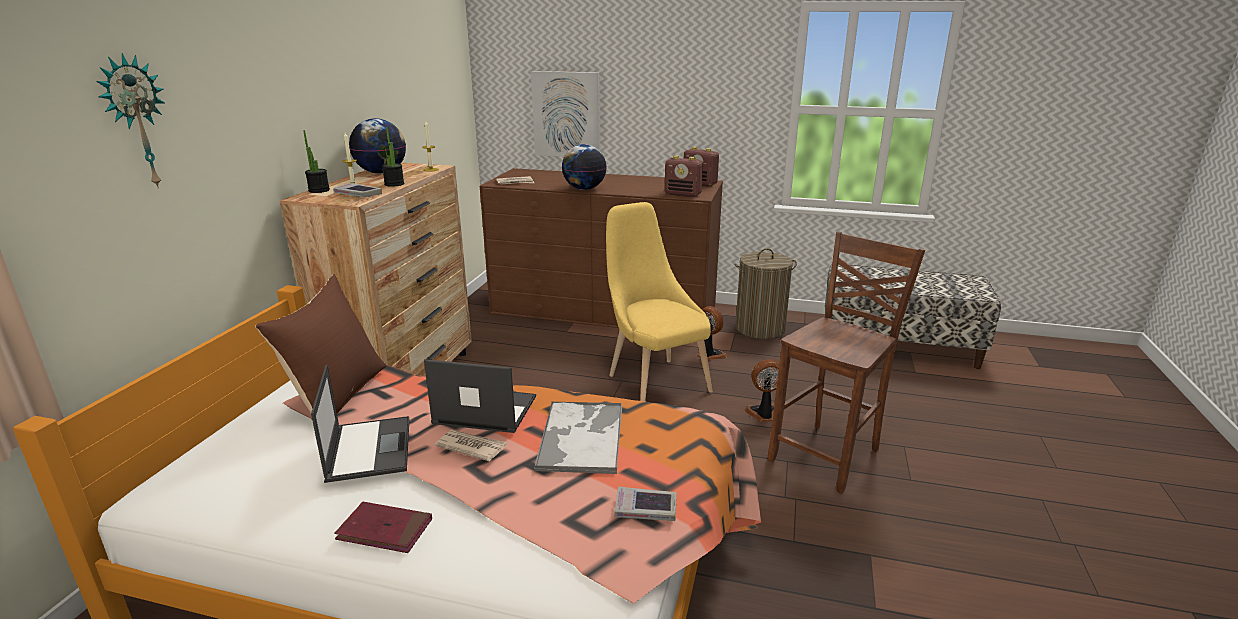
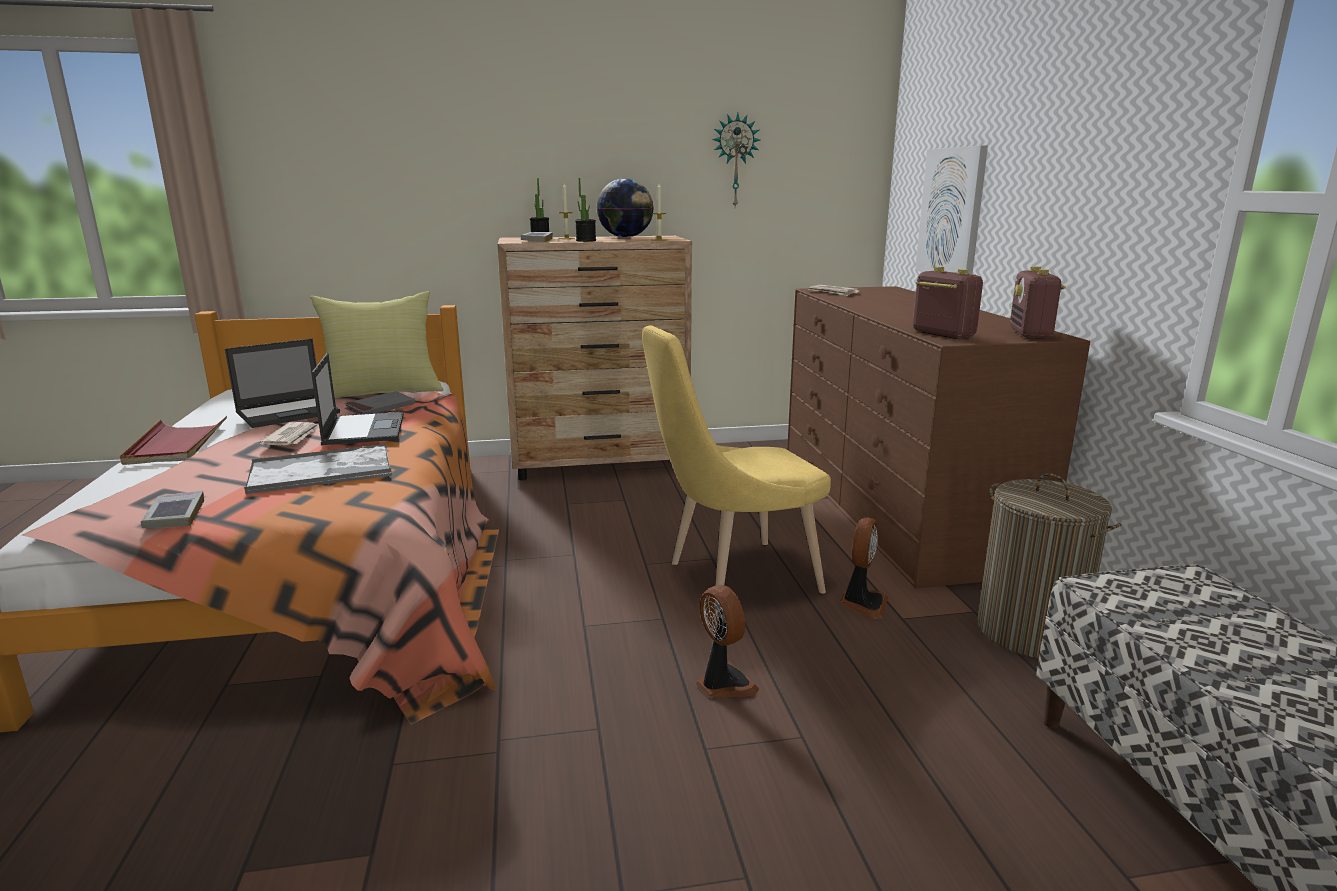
camera: 65 degrees right, 5 degrees down
wall clock [96,53,165,188] -> wall clock moved to [712,113,760,207]
brown pillow [255,274,386,413] -> yellow pillow [310,291,444,398]
red book [334,502,432,553] -> red tray [120,416,227,465]
globe [562,144,607,190] -> none
yellow chair [606,202,713,401] -> yellow chair turned 150 degrees counterclockwise [642,326,831,613]
radio [664,156,703,197] -> radio turned 150 degrees clockwise [913,266,983,339]
brown chair [768,232,925,494] -> none
none -> grey book [344,391,415,414]

